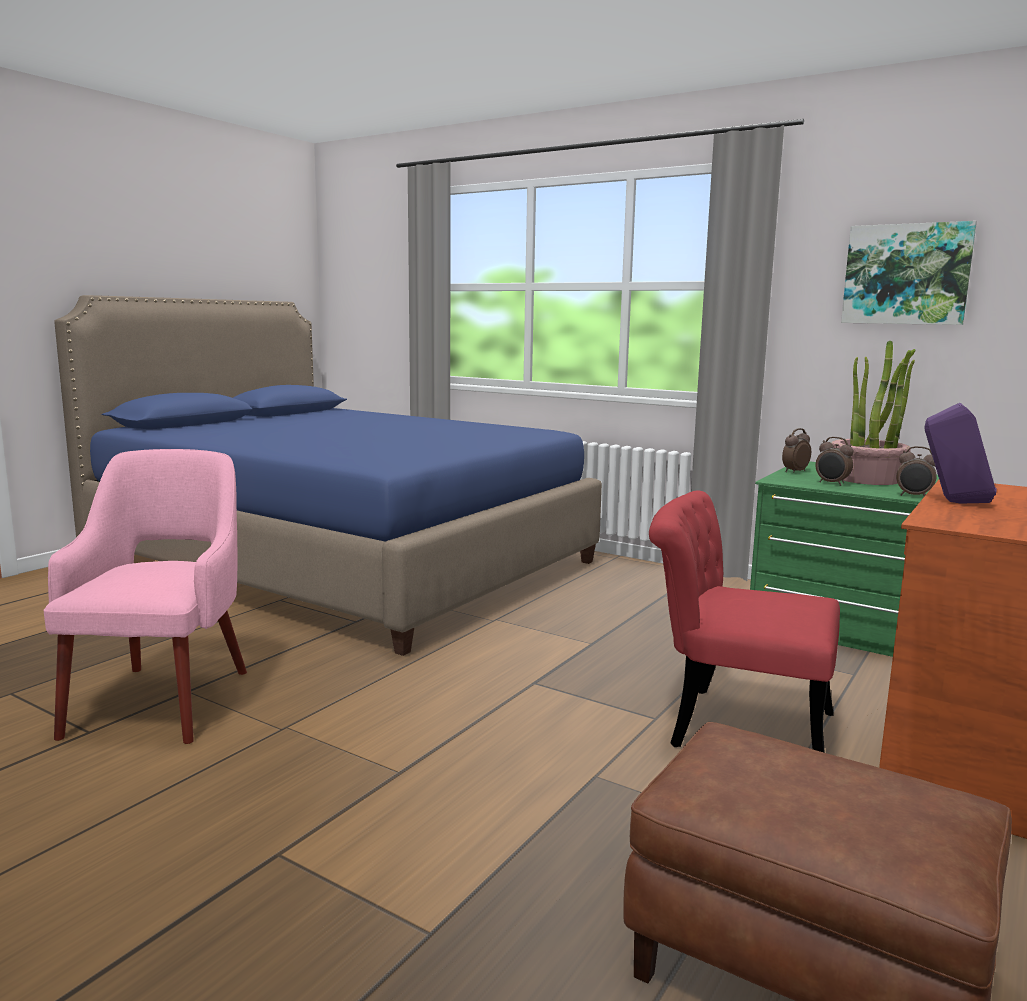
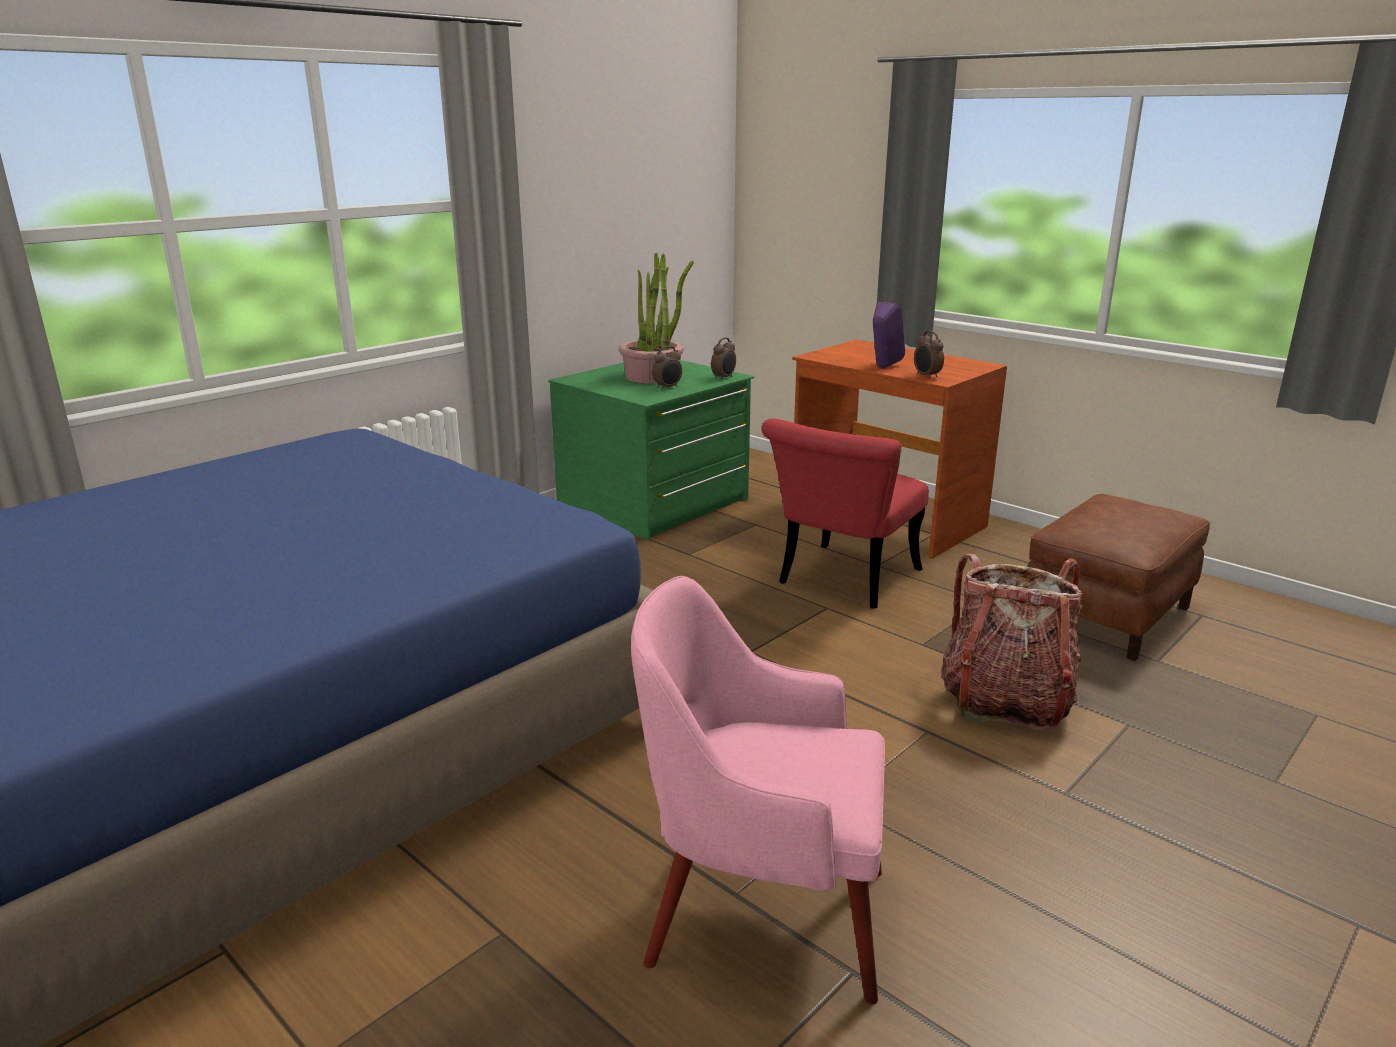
camera: 80 degrees left, 10 degrees up
alarm clock [782,428,811,473] -> alarm clock moved to [914,331,944,379]
picture [841,221,977,325] -> none
none -> backpack [941,554,1083,731]

